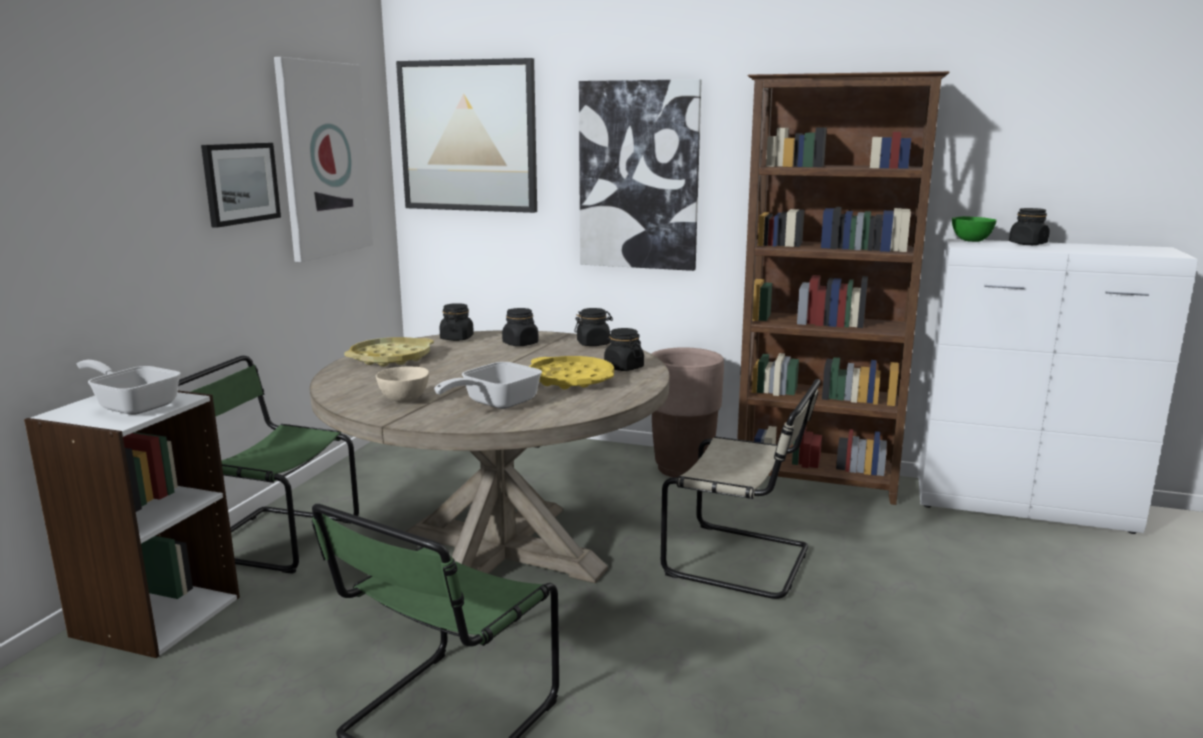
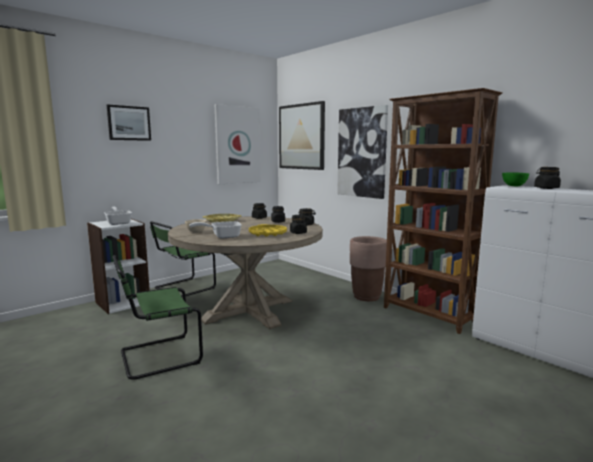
camera: 30 degrees right, 5 degrees down
green chair [178,356,359,573] -> green chair turned 90 degrees counterclockwise [150,221,216,297]
picture [201,143,281,228] -> picture moved to [107,104,151,141]
beige chair [661,379,820,599] -> none

